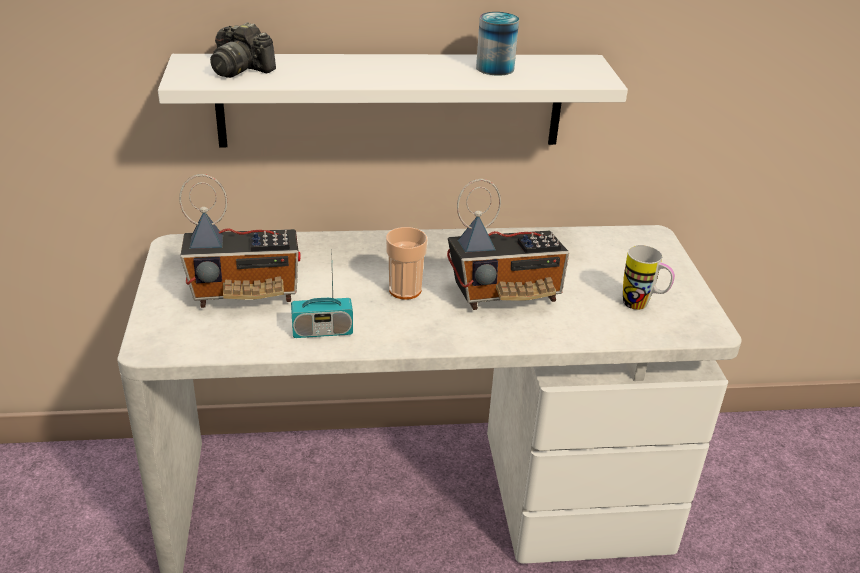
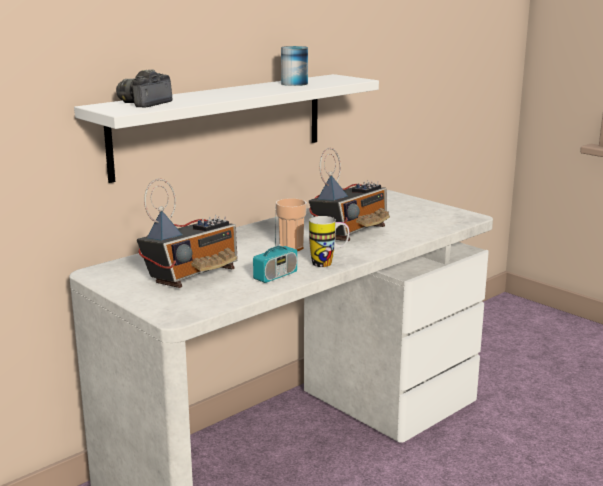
camera: 35 degrees left, 15 degrees down
camera [210,22,276,78] -> camera turned 120 degrees clockwise [116,70,172,107]
mug [623,245,675,310] -> mug moved to [309,216,349,267]

